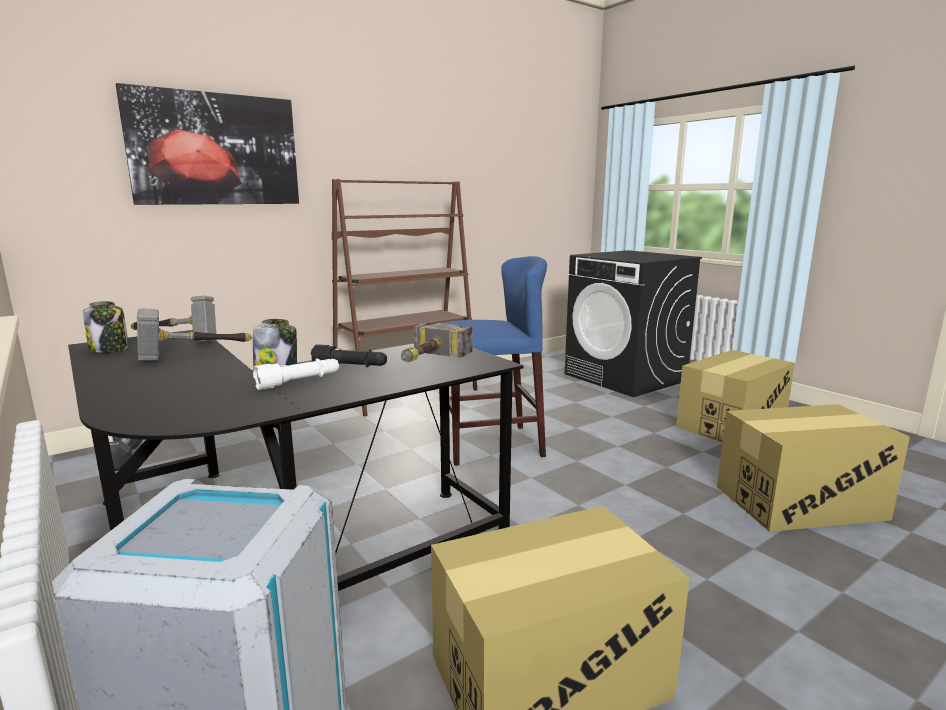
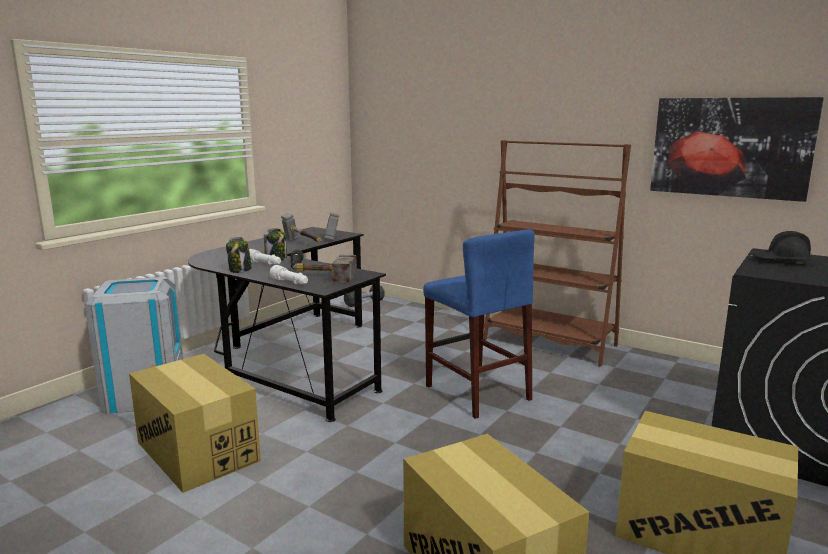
camera: 70 degrees right, 0 degrees up
jar [83,301,129,353] -> jar moved to [226,237,252,273]
picture [116,83,299,205] -> picture moved to [650,97,824,202]
none -> white flashlight [270,265,308,284]
none -> black hard hat [753,231,813,265]

